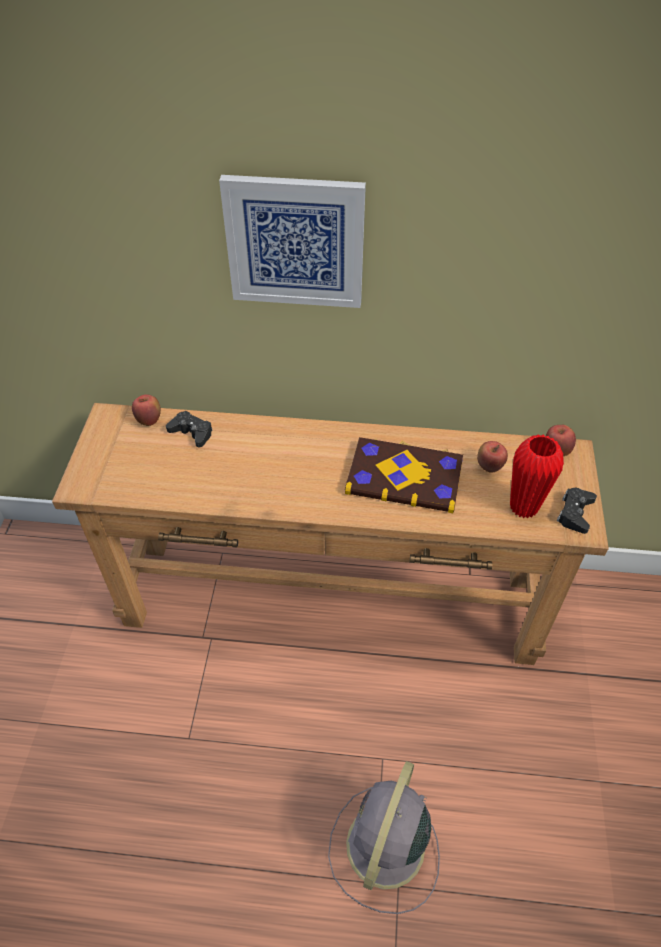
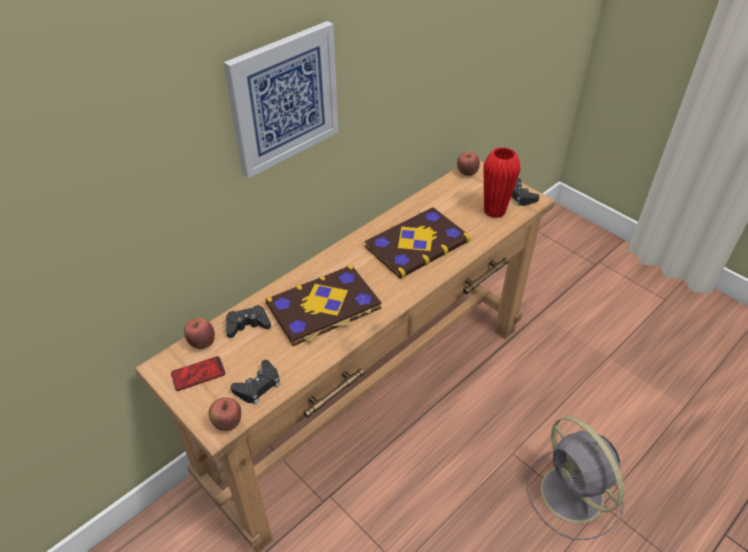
camera: 50 degrees left, 5 degrees down
apple [477,441,508,473] -> apple moved to [208,398,241,431]
none -> phone [171,356,225,391]
none -> black game controller [231,360,280,405]
none -> book [266,265,382,346]

